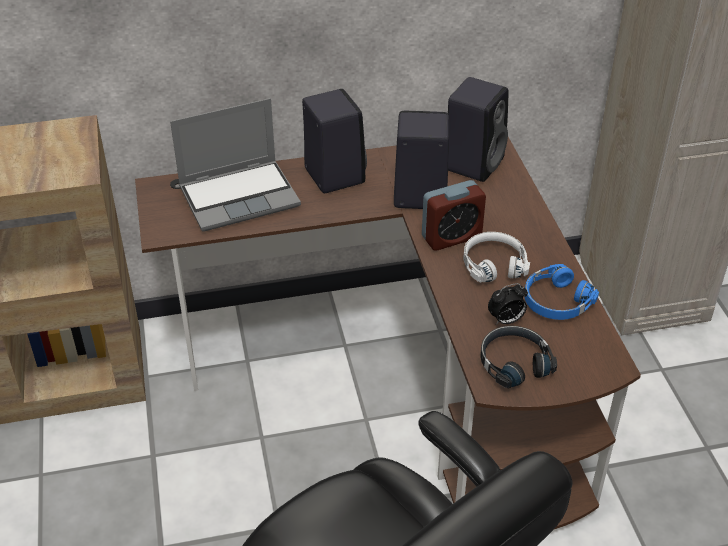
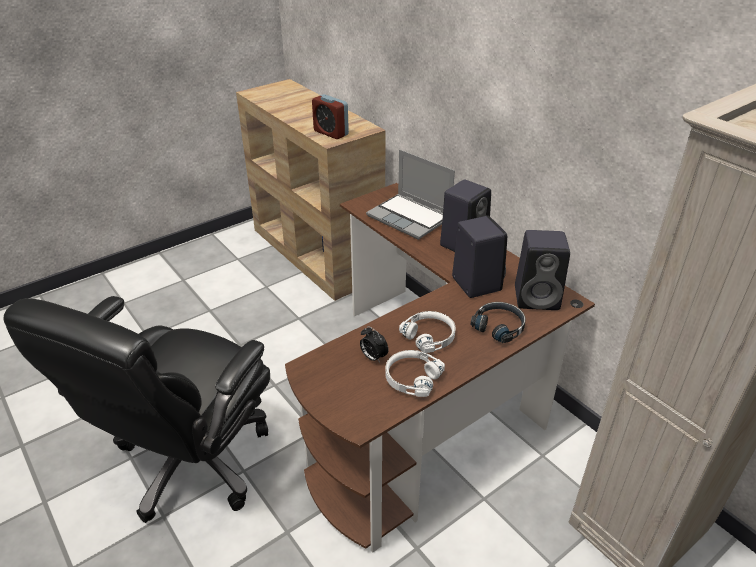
camera: 65 degrees right, 5 degrees down
alarm clock [422,180,486,251] -> alarm clock moved to [312,94,349,139]
black headphones [480,326,557,389] -> black headphones moved to [470,302,526,343]
blue headphones [525,264,599,320] -> white headphones [385,350,445,397]

